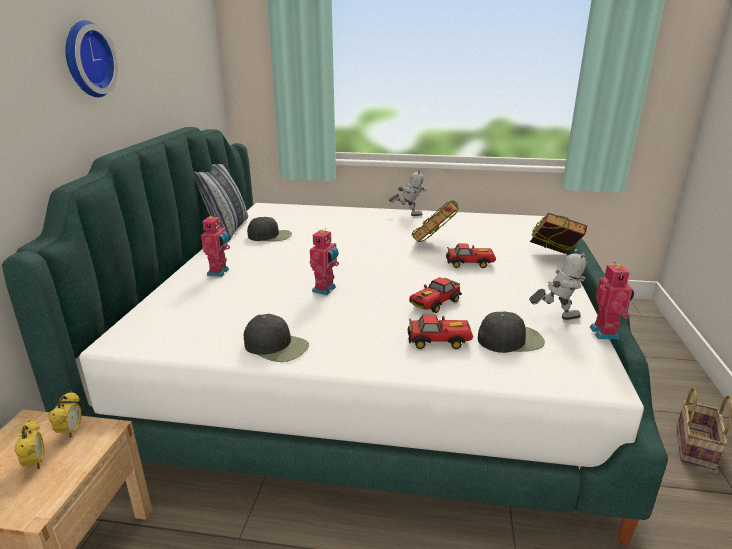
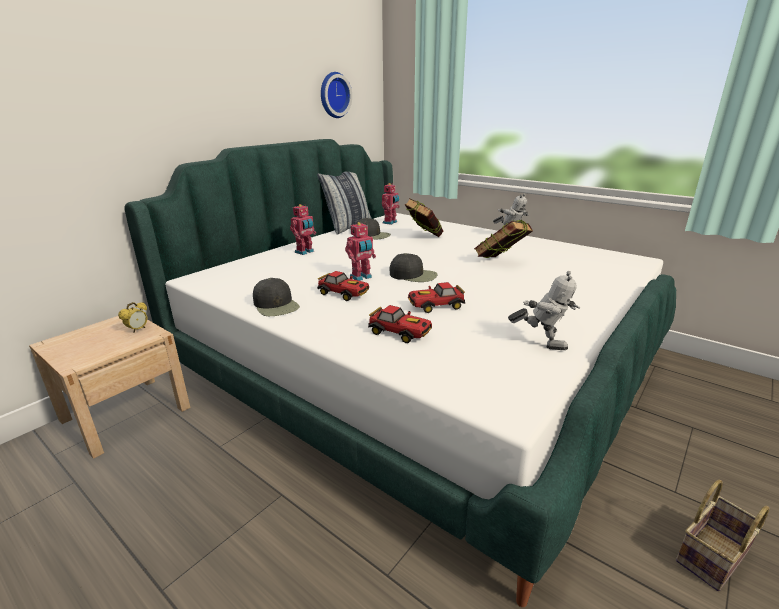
camera: 30 degrees right, 0 degrees up
alarm clock [14,421,44,469] -> none
wall clock [65,20,118,97] -> wall clock moved to [321,72,352,118]
toy car [446,244,496,268] -> toy car moved to [317,271,369,301]
black cap [478,312,545,353] -> black cap moved to [390,253,438,282]
book [530,213,587,254] -> book moved to [405,198,443,237]
toy robot [590,261,634,339] -> toy robot moved to [382,183,400,225]

